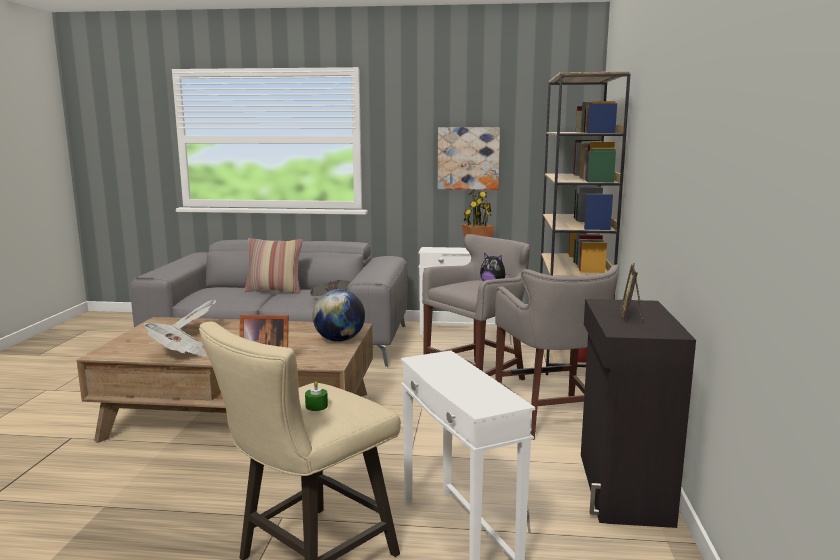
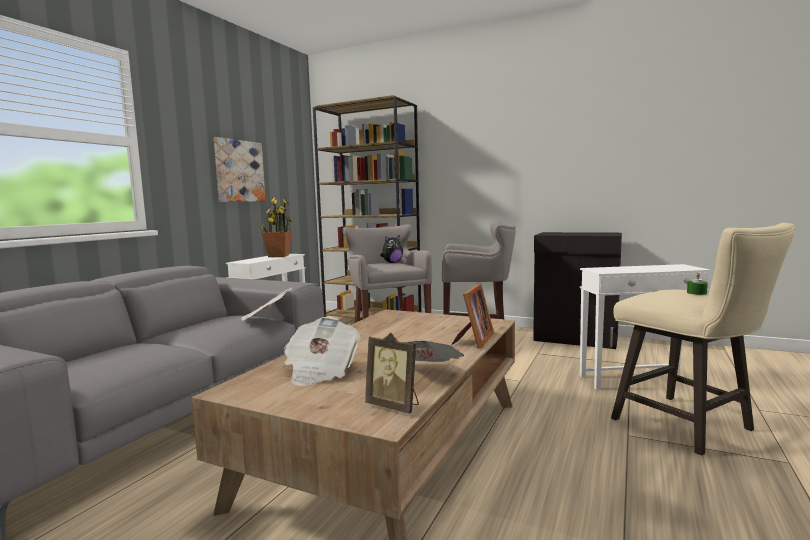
camera: 70 degrees left, 5 degrees down
pillow [244,238,303,294] -> none
globe [312,289,365,342] -> none
picture frame [621,264,644,321] -> picture frame moved to [365,333,419,414]

